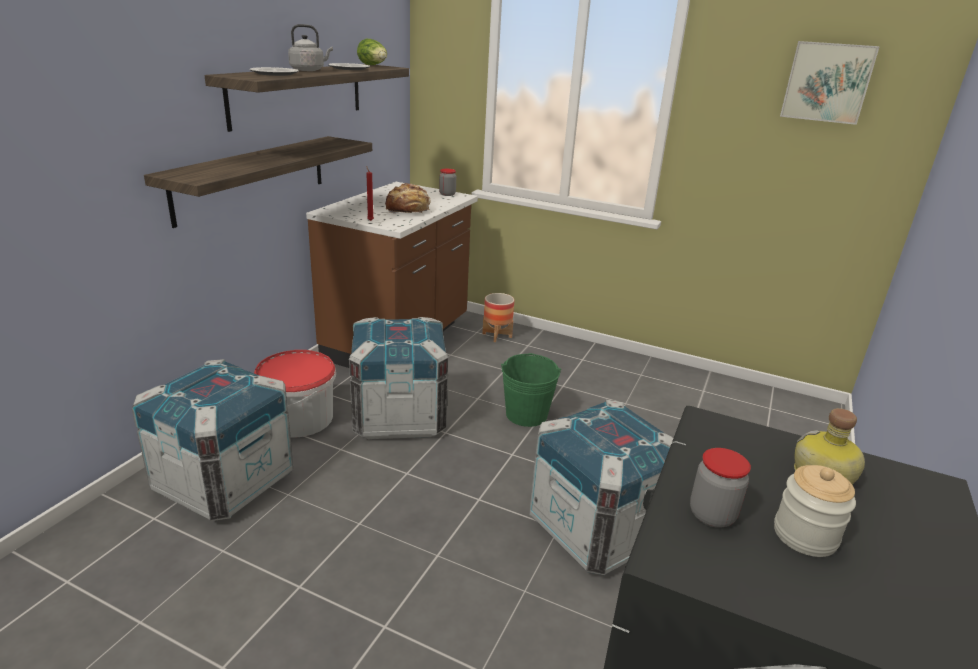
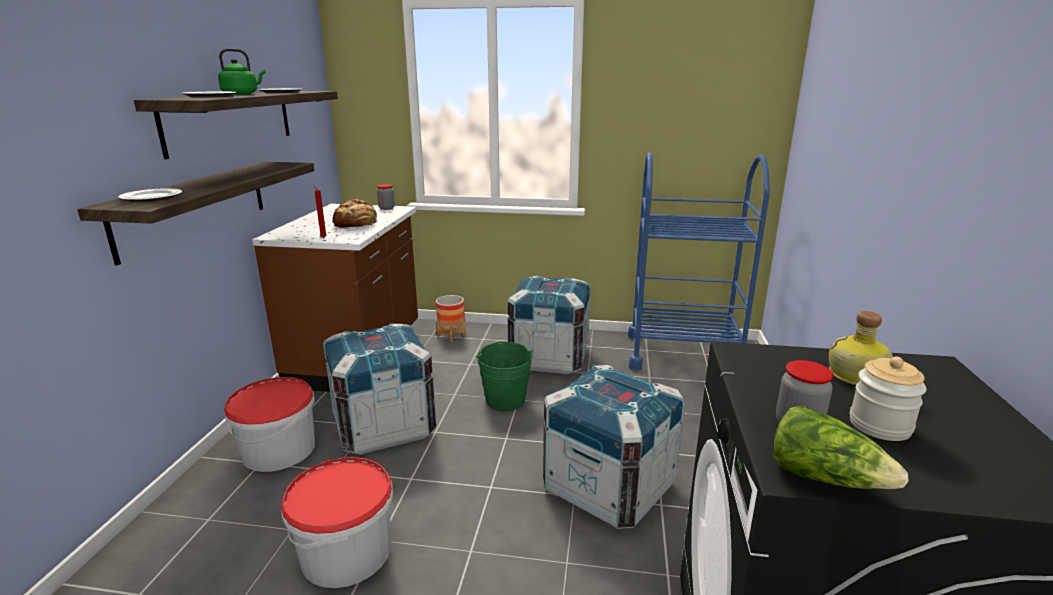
camera: 15 degrees left, 5 degrees down
crate [132,359,293,521] -> crate moved to [507,276,591,374]
grey kettle [288,24,333,71] -> green kettle [218,48,266,95]
lettuce [357,38,387,65] -> lettuce moved to [774,406,909,489]
picture [780,41,880,125] -> none
none -> plate [118,188,182,202]
none -> bucket [281,457,393,588]
none -> blue cart [628,152,770,370]

